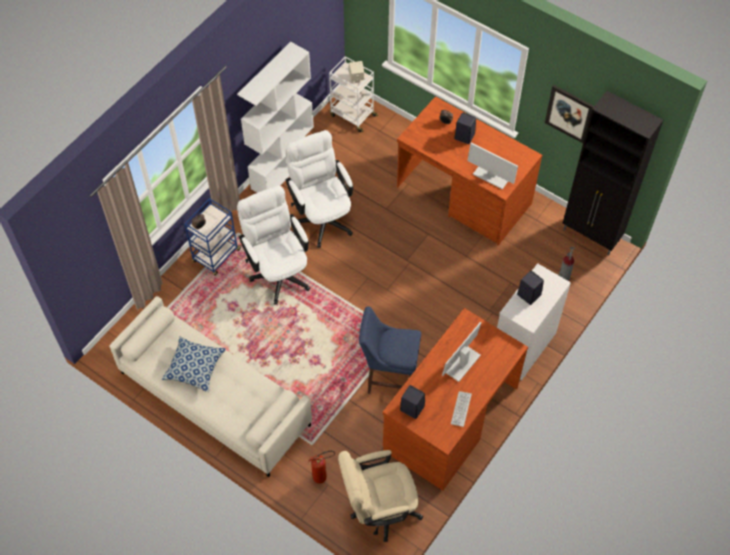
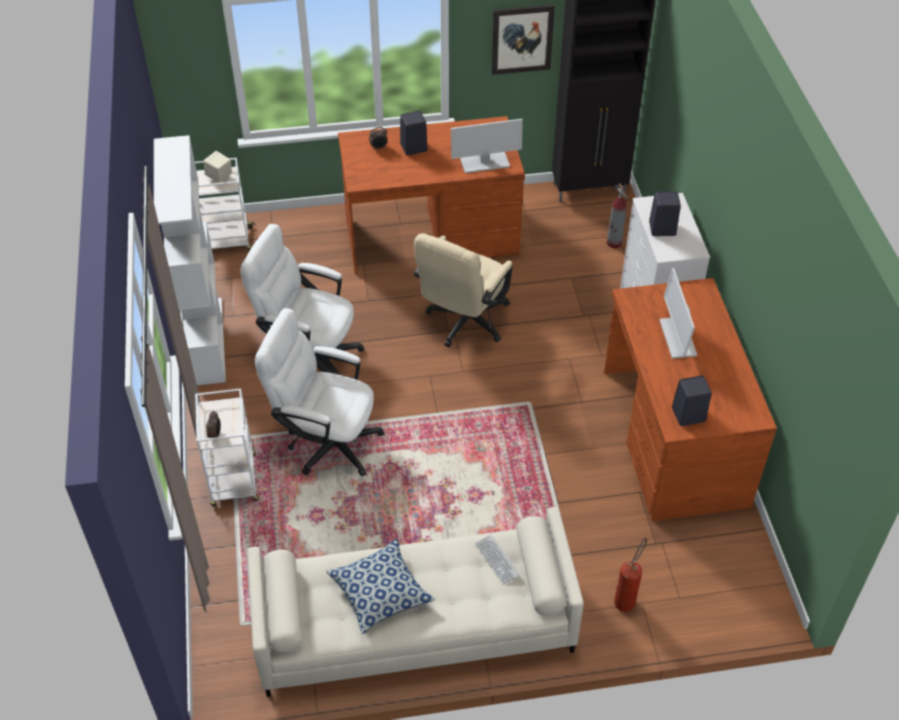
camera: 45 degrees left, 10 degrees down
blue cart [184,198,241,276] -> white cart [195,388,259,506]
beige office chair [338,450,423,542] -> beige office chair moved to [414,233,513,347]
blue stool [359,306,421,394] -> none
keyboard [451,391,472,427] -> keyboard moved to [475,534,520,585]

